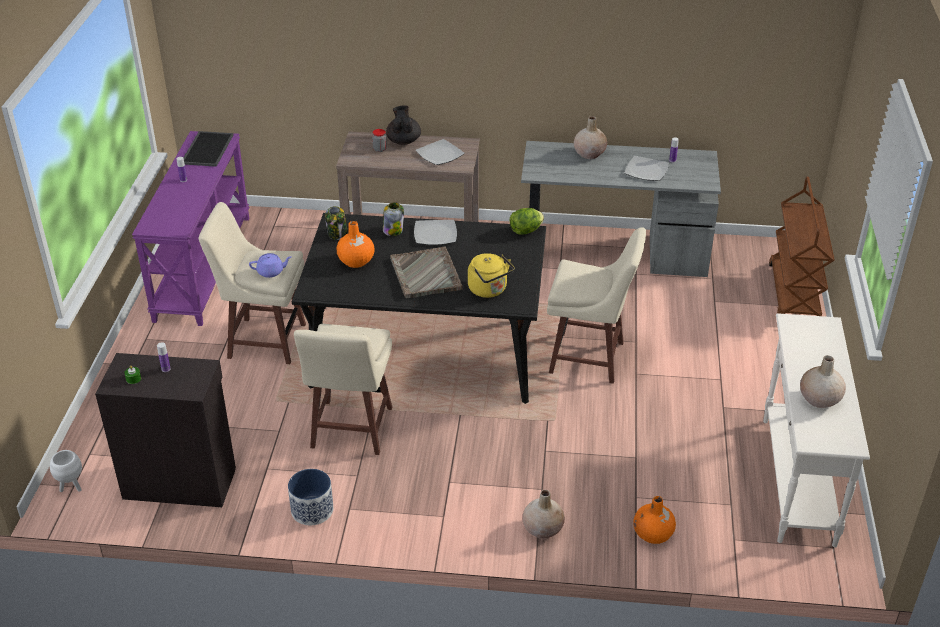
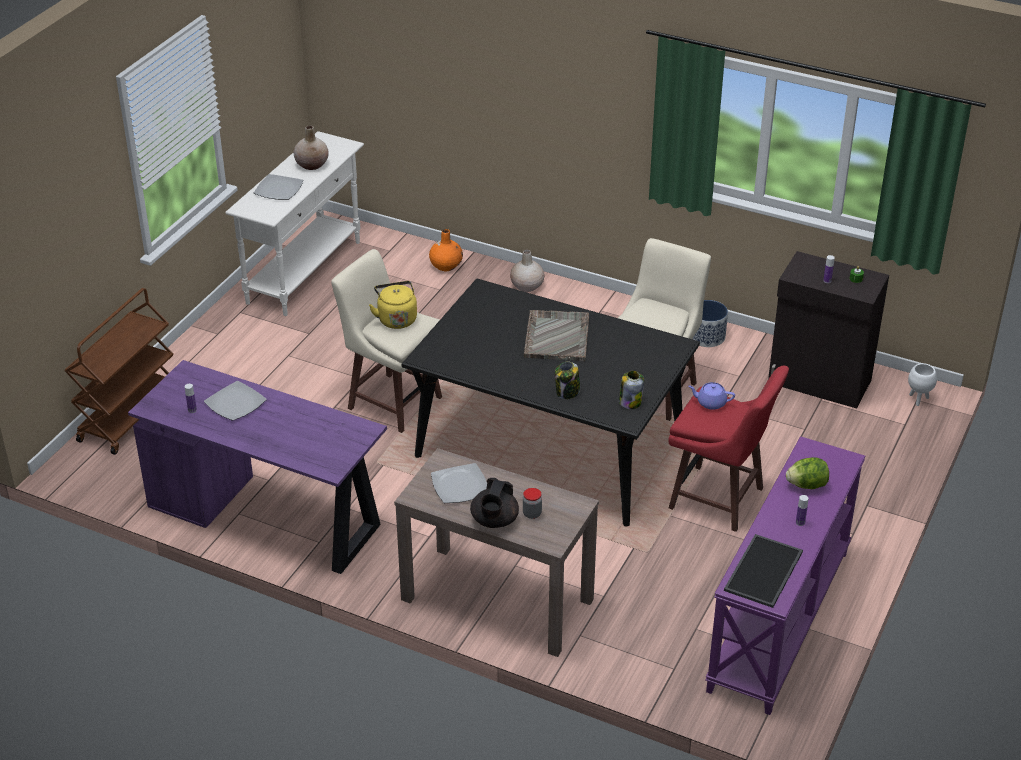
camera: 160 degrees left, 0 degrees up
beige stool [199,202,306,364] -> red stool [668,366,789,532]
orange vase [336,221,374,268] -> none
plate [414,220,457,245] -> plate moved to [254,174,303,200]
yellow kettle [468,253,515,298] -> yellow kettle moved to [369,281,417,329]
lettuce [510,208,544,235] -> lettuce moved to [786,457,829,489]
grey desk [521,141,721,277] -> purple desk [128,360,387,574]
beige vase [574,116,607,159] -> none

